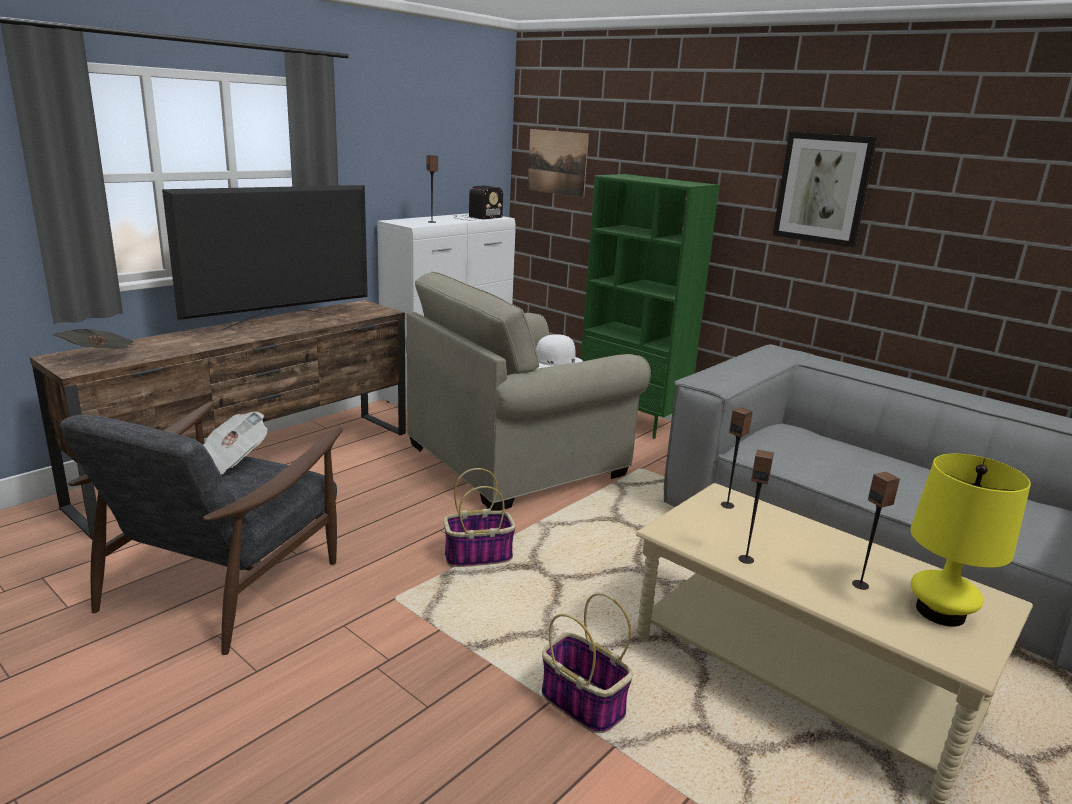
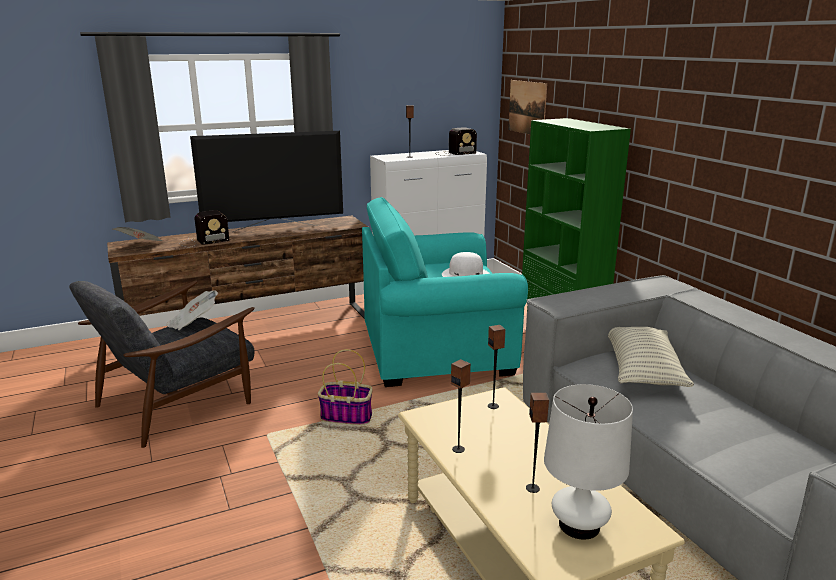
camera: 25 degrees right, 0 degrees up
beige armchair [405,272,651,511] -> turquoise armchair [362,197,528,387]
basket [542,593,633,733] -> none
picture [773,132,877,248] -> none
yellow table lamp [910,454,1031,627] -> white table lamp [544,384,633,540]
none -> radio [179,210,229,247]
none -> pillow [608,327,694,387]

